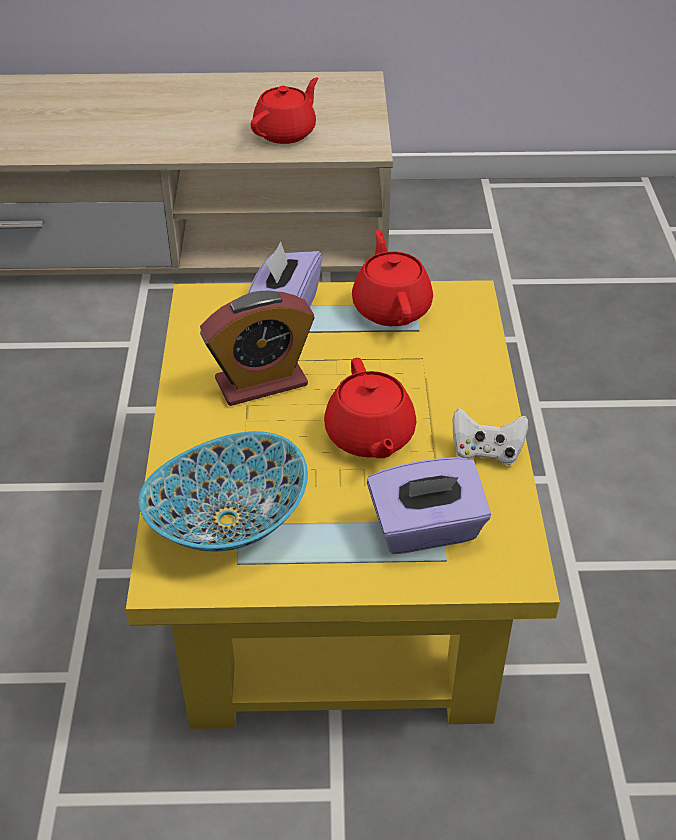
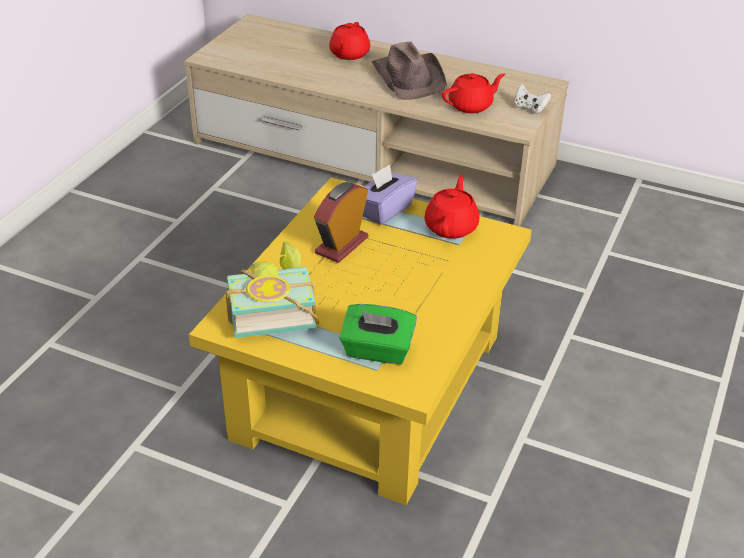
camera: 25 degrees right, 5 degrees down
bowl [138,431,308,551] -> book [226,242,319,338]
alarm clock [200,291,315,406] -> alarm clock turned 120 degrees clockwise [314,182,368,263]
red teapot [324,358,416,458] -> red teapot moved to [329,22,370,60]
purple tissue box [367,457,491,554] -> green tissue box [340,304,417,365]
white game controller [453,408,528,465] -> white game controller moved to [514,84,551,114]
none -> brown hat [372,42,447,100]

